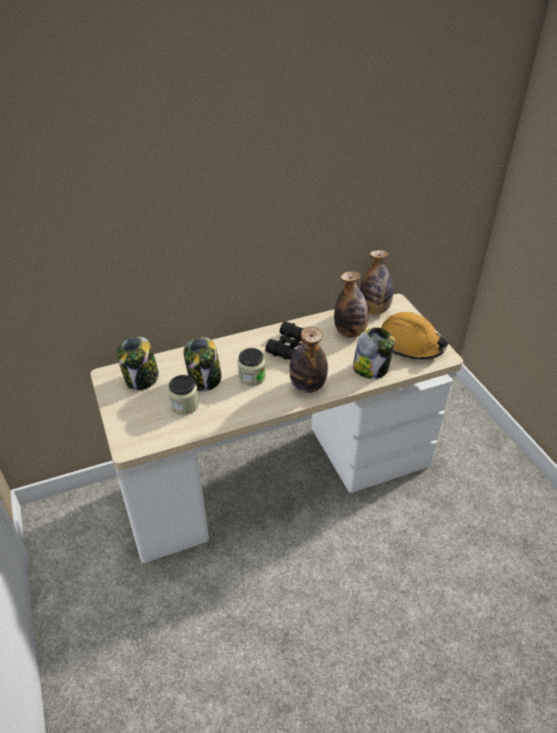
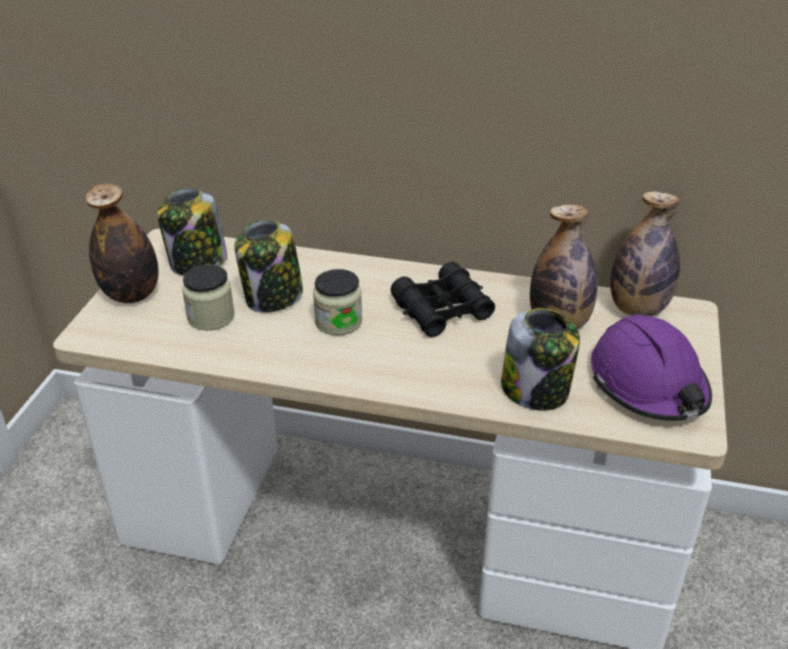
camera: 35 degrees right, 5 degrees down
bottle [289,327,328,393] -> bottle moved to [85,183,159,303]
orange hard hat [381,312,450,360] -> purple hard hat [591,315,712,421]

